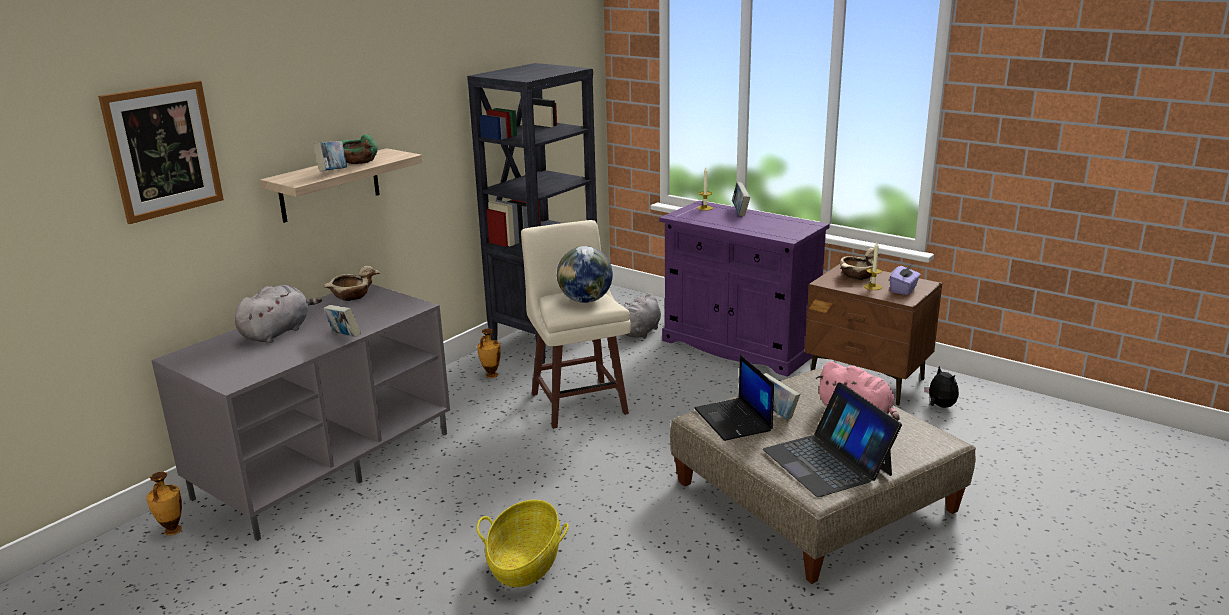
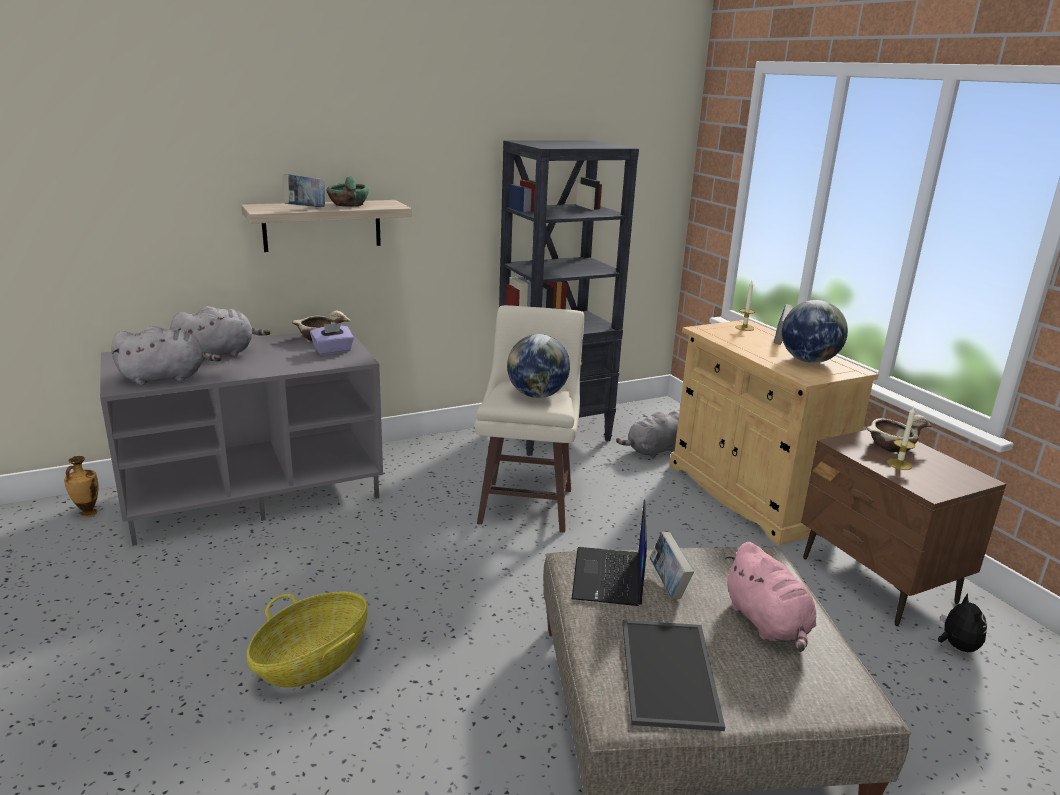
camera: 25 degrees right, 0 degrees up
picture [98,81,224,224] -> none
book [323,305,361,337] -> none
vase [477,328,501,378] -> none
purple cabinet [659,201,830,377] -> beige cabinet [670,320,879,545]
laptop [763,382,902,497] -> tray [622,620,725,731]
purple tissue box [890,263,921,295] -> purple tissue box moved to [310,323,354,355]
none -> grey plush toy [111,326,221,385]
none -> globe [782,300,848,363]

